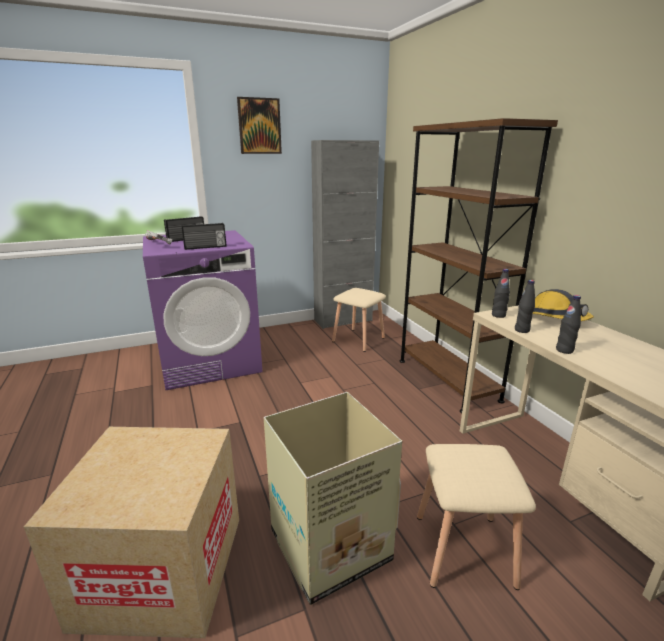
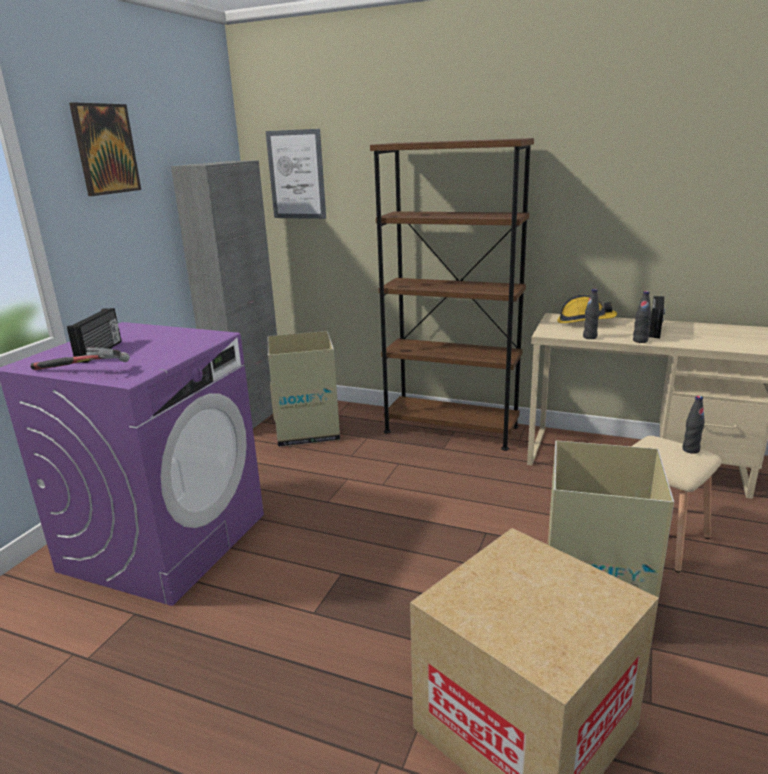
camera: 45 degrees left, 0 degrees up
radio [182,223,227,250] -> radio moved to [649,296,666,338]
beige stool [332,288,386,352] -> cardboard box [268,331,340,447]
black bottle [492,269,510,318] -> black bottle moved to [682,396,705,454]
none -> picture [266,129,326,219]

